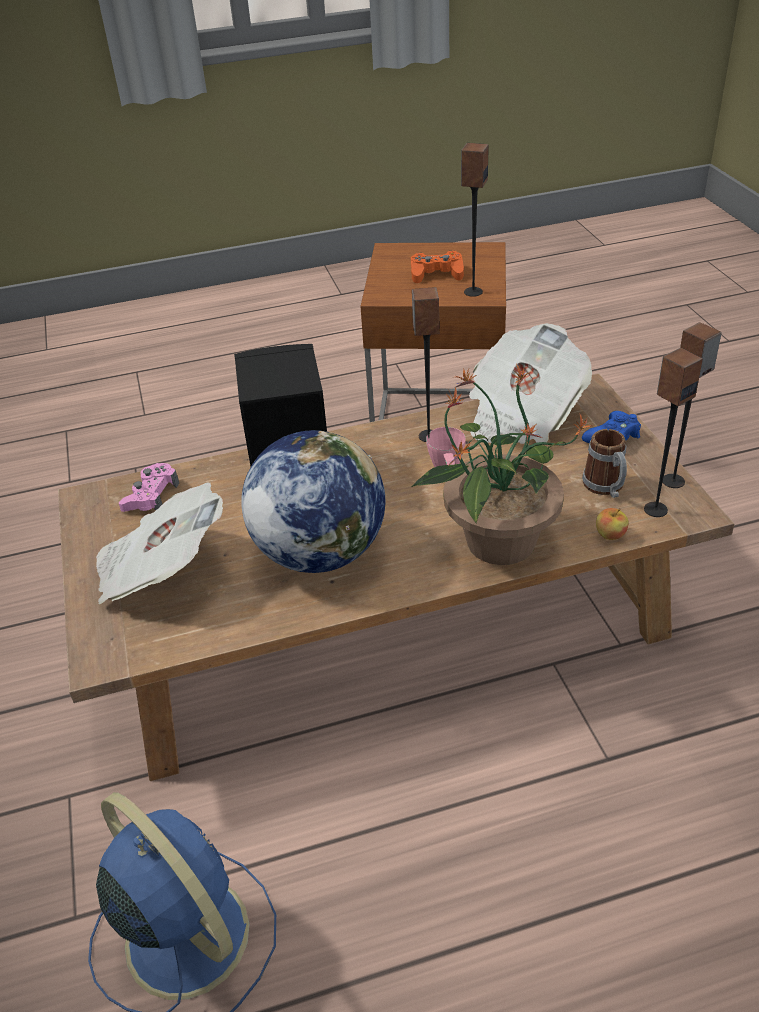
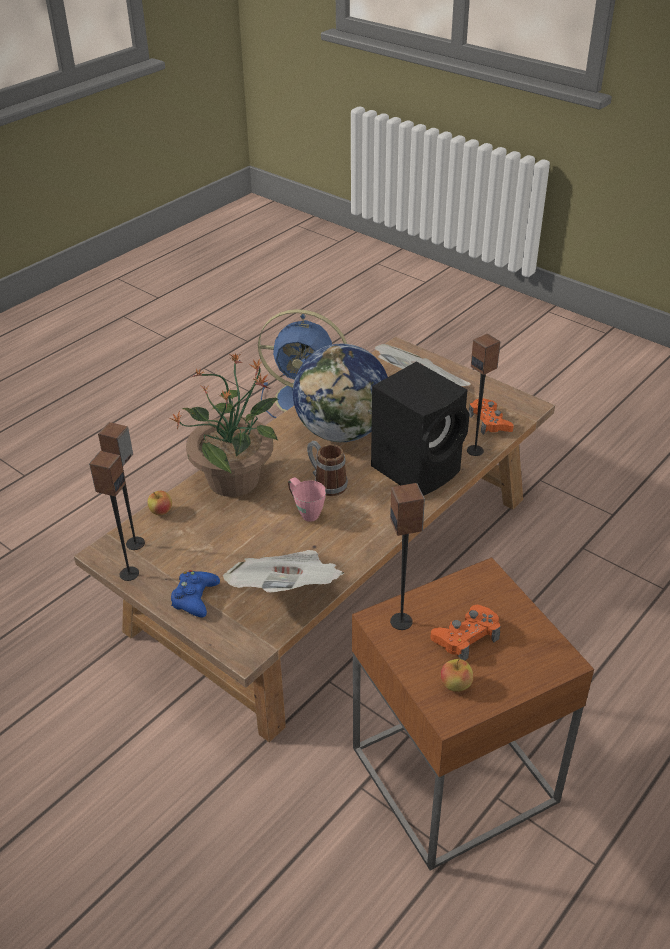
camera: 145 degrees right, 0 degrees up
pink game controller [119,463,179,512] -> orange game controller [469,398,514,435]
speaker [412,287,439,442] -> speaker moved to [467,334,501,456]
mug [582,429,627,498] -> mug moved to [307,441,348,496]
none -> apple [441,658,473,692]

